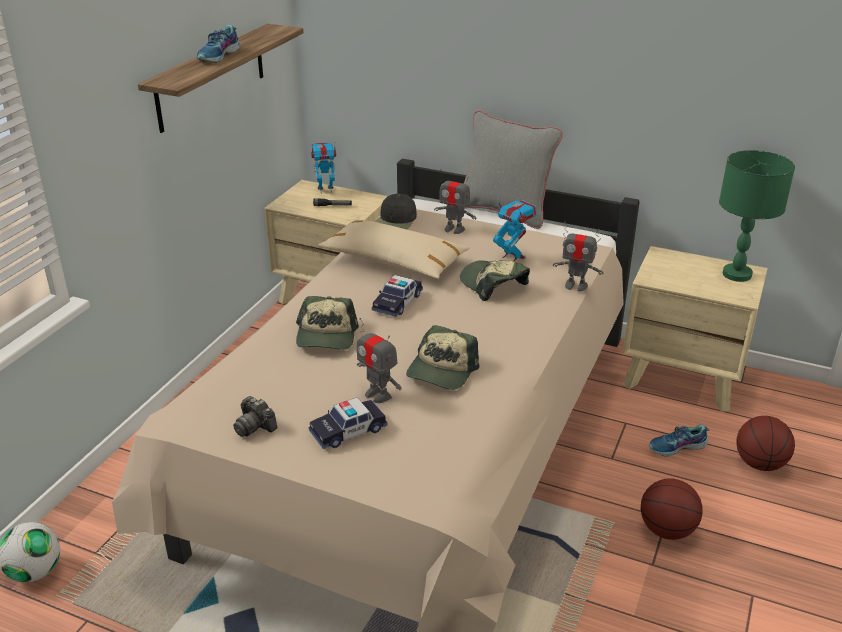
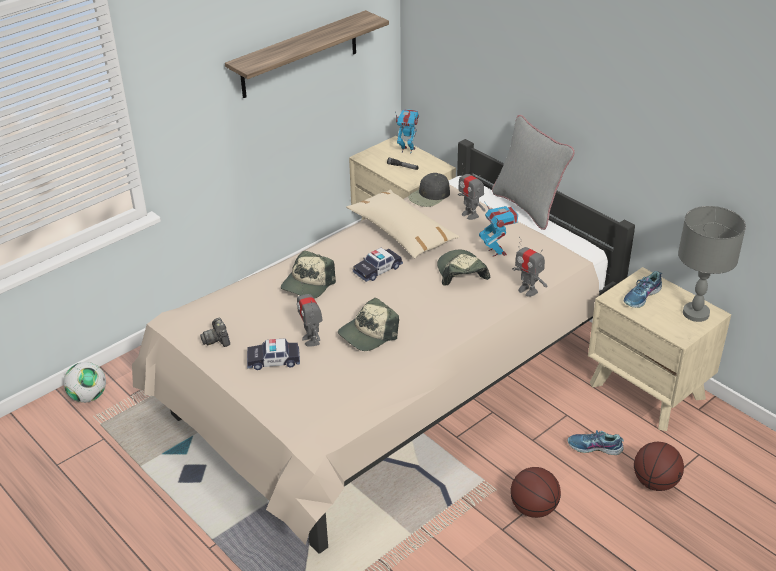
camera: 25 degrees right, 5 degrees up
shoe [197,25,240,63] -> shoe moved to [624,271,662,308]
green table lamp [719,150,795,282] -> grey table lamp [678,206,746,322]

